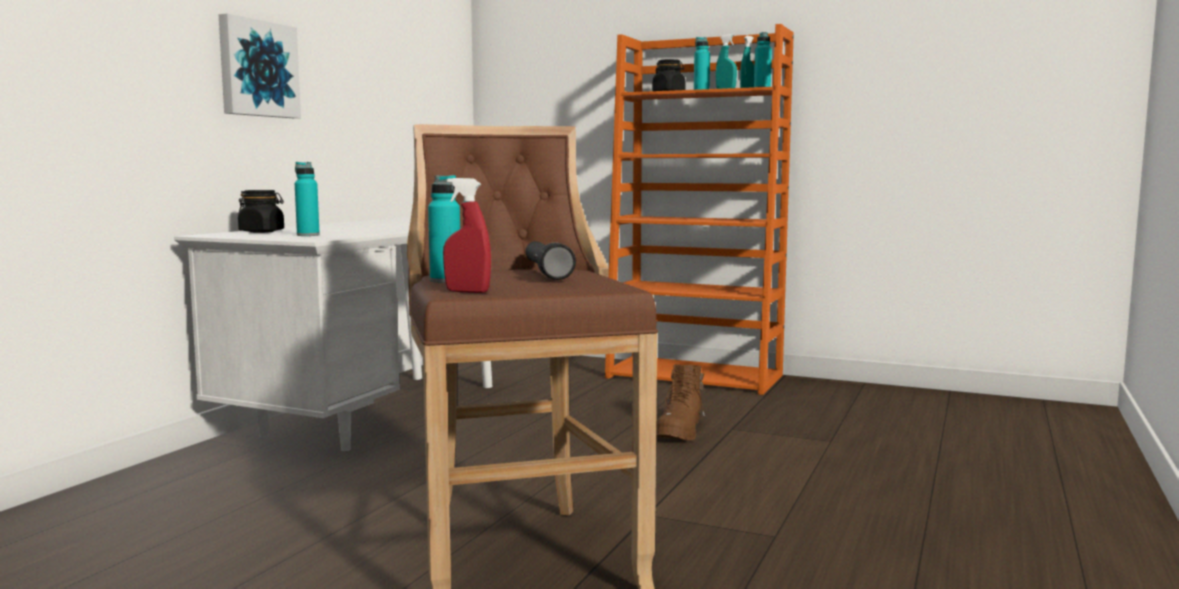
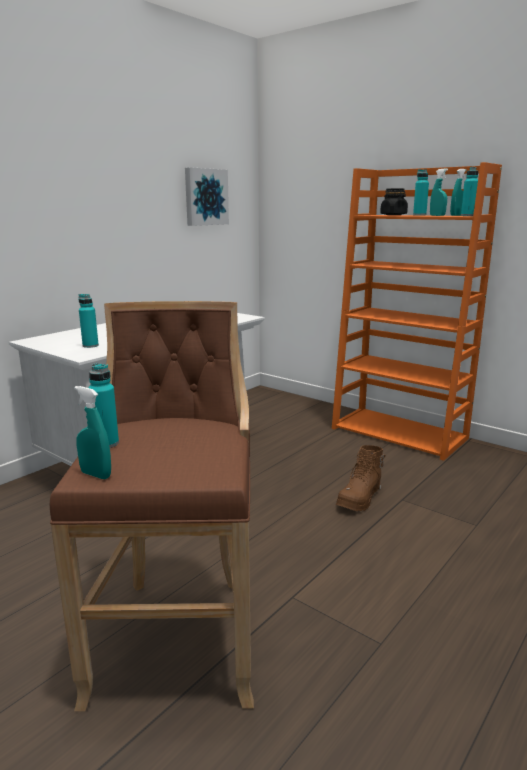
camera: 15 degrees right, 10 degrees up
picture [219,13,301,118] -> picture moved to [185,167,229,226]
black jar [238,190,284,233] -> none
red spray bottle [443,178,491,293] -> turquoise spray bottle [74,386,111,479]
black flashlight [525,241,576,280] -> none

